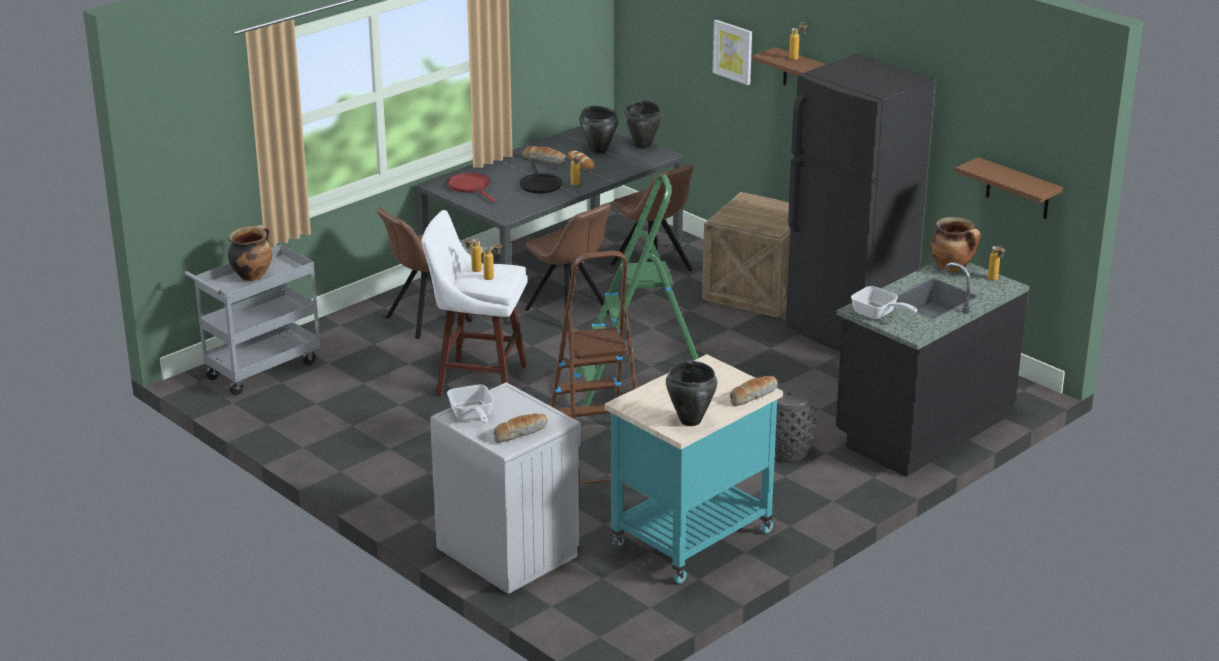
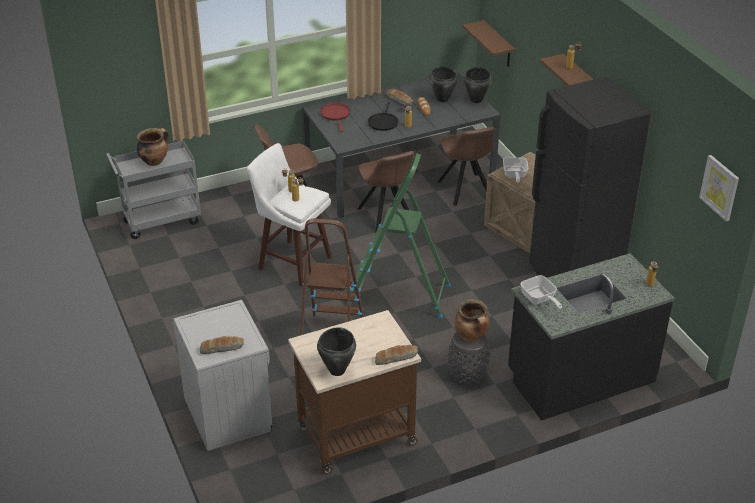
camera: 20 degrees right, 10 degrees up
frying pan [447,384,494,424] -> frying pan moved to [503,157,528,183]
turquoise cart [604,354,783,584] -> brown cart [288,310,421,474]
picture [713,20,752,85] -> picture moved to [699,155,739,221]
cooking pot [930,217,981,272] -> cooking pot moved to [454,299,490,342]
brown shelf [955,157,1063,219] -> brown shelf moved to [462,20,515,67]

